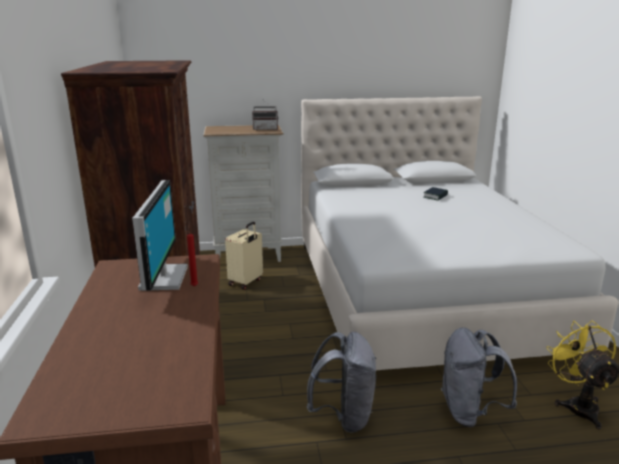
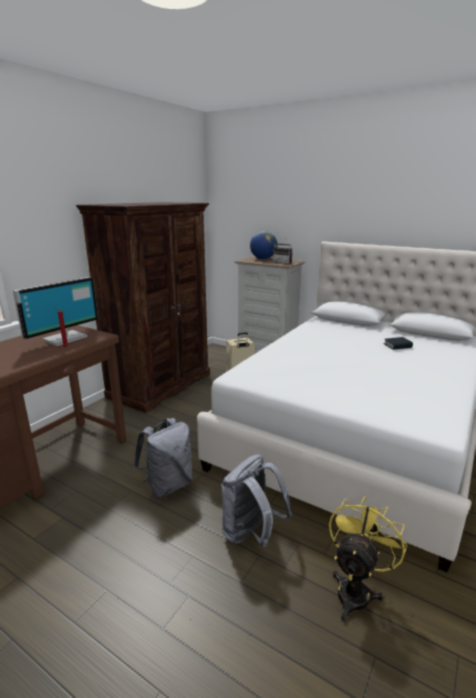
camera: 40 degrees right, 0 degrees up
none -> globe [250,231,277,259]

